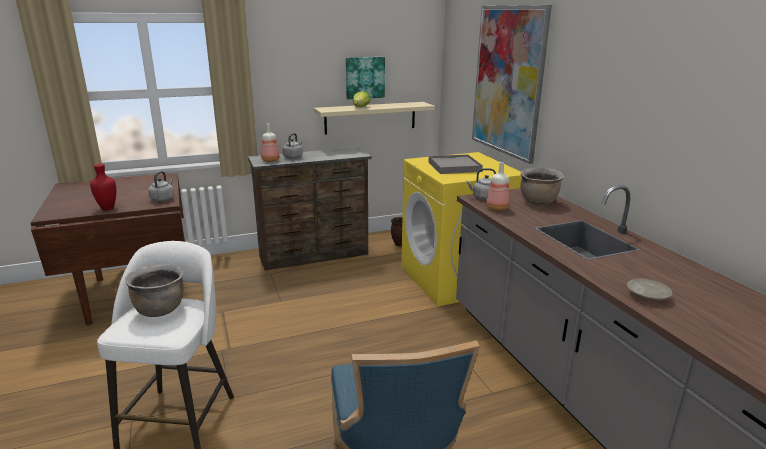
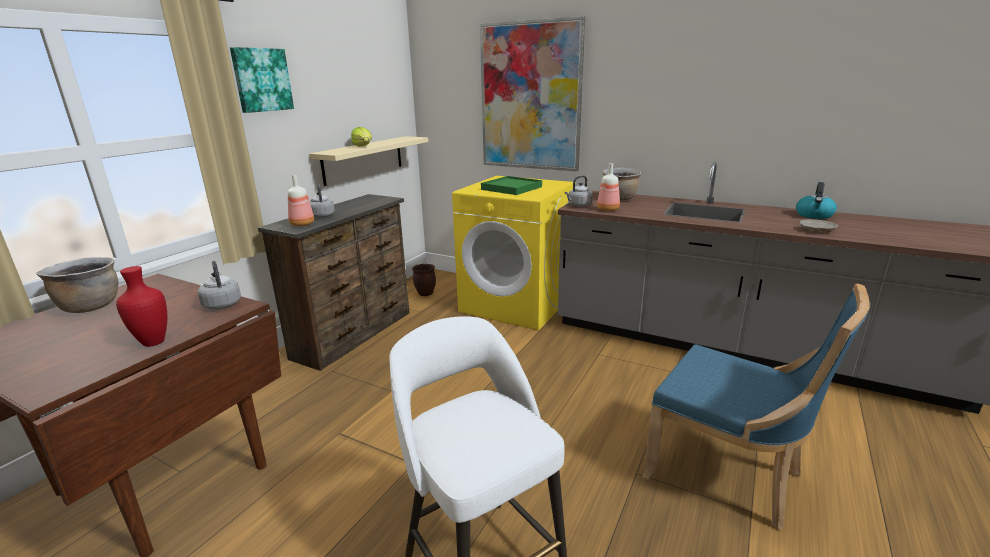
camera: 40 degrees left, 0 degrees up
brown cooking pot [125,264,184,317] -> brown cooking pot moved to [36,257,118,313]
picture [346,57,385,99] -> picture moved to [230,47,294,113]
grey tray [429,154,483,174] -> green tray [481,176,542,195]
none -> kettle [796,182,837,219]

